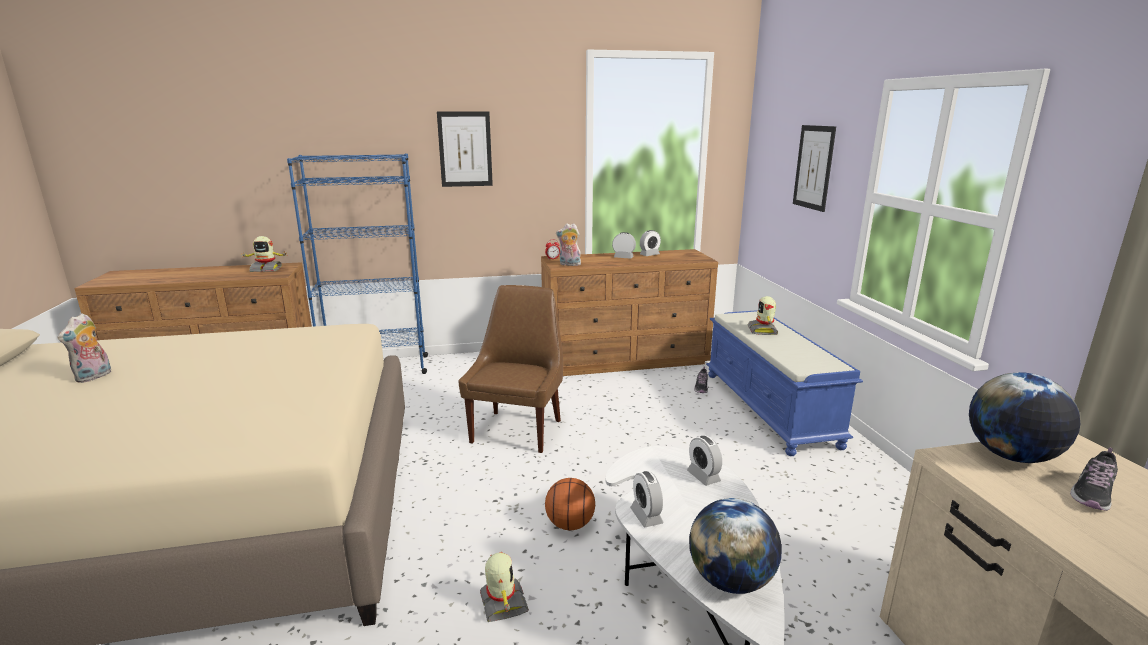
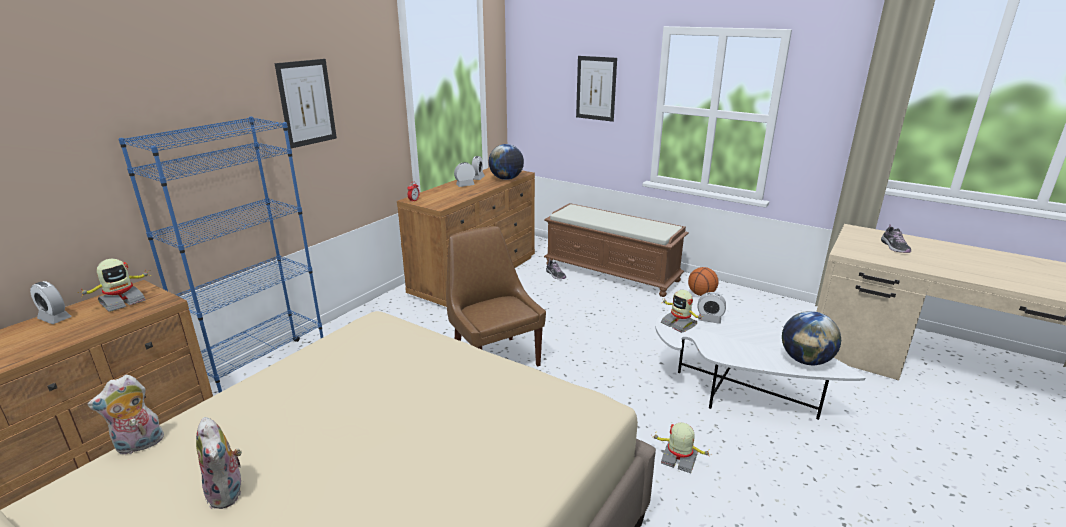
camera: 45 degrees left, 5 degrees up
basketball [545,478,595,530] -> basketball moved to [688,267,718,296]
plush toy [556,223,581,266] -> plush toy moved to [87,375,164,455]
alarm clock [630,471,664,527] -> alarm clock moved to [30,281,72,324]
blue bench [706,310,863,456] -> brown bench [544,203,689,297]
toy robot [747,296,778,335] -> toy robot moved to [661,290,704,333]
globe [969,372,1081,463] -> globe moved to [489,144,524,180]

